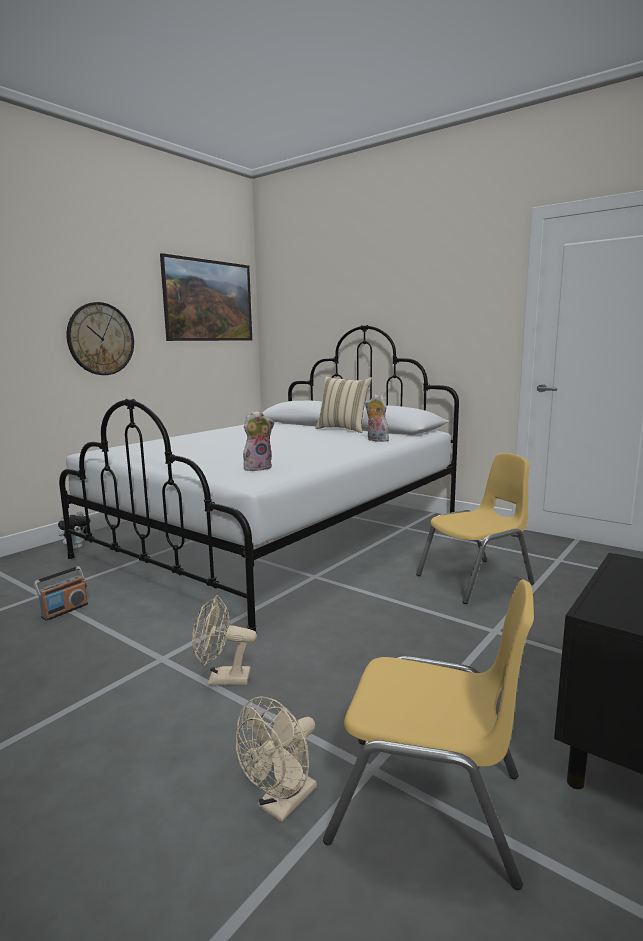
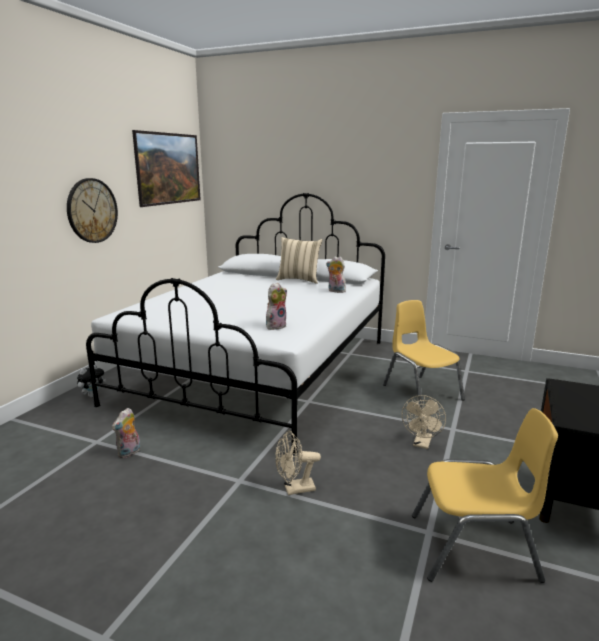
camera: 15 degrees left, 5 degrees up
radio [33,566,88,621] -> plush toy [112,408,141,458]
beige fan [236,696,317,822] -> beige fan moved to [402,395,446,449]
yellow chair [416,453,534,604] -> yellow chair turned 75 degrees counterclockwise [383,300,465,410]

